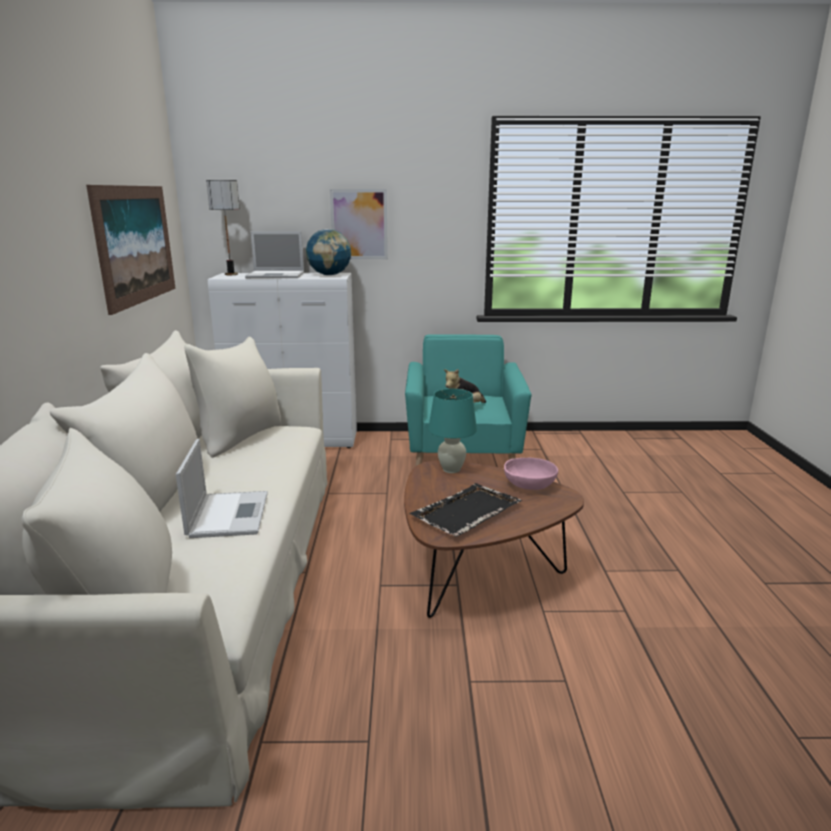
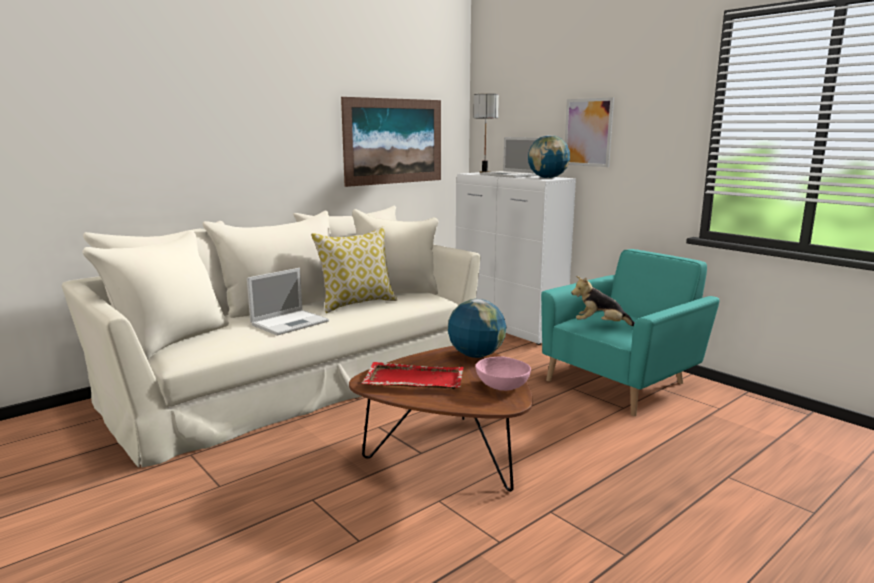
camera: 50 degrees right, 5 degrees down
black tray [409,483,522,537] -> red tray [362,362,464,389]
turquoise table lamp [428,389,477,473] -> globe [448,299,506,358]
none -> pillow [311,226,397,313]

